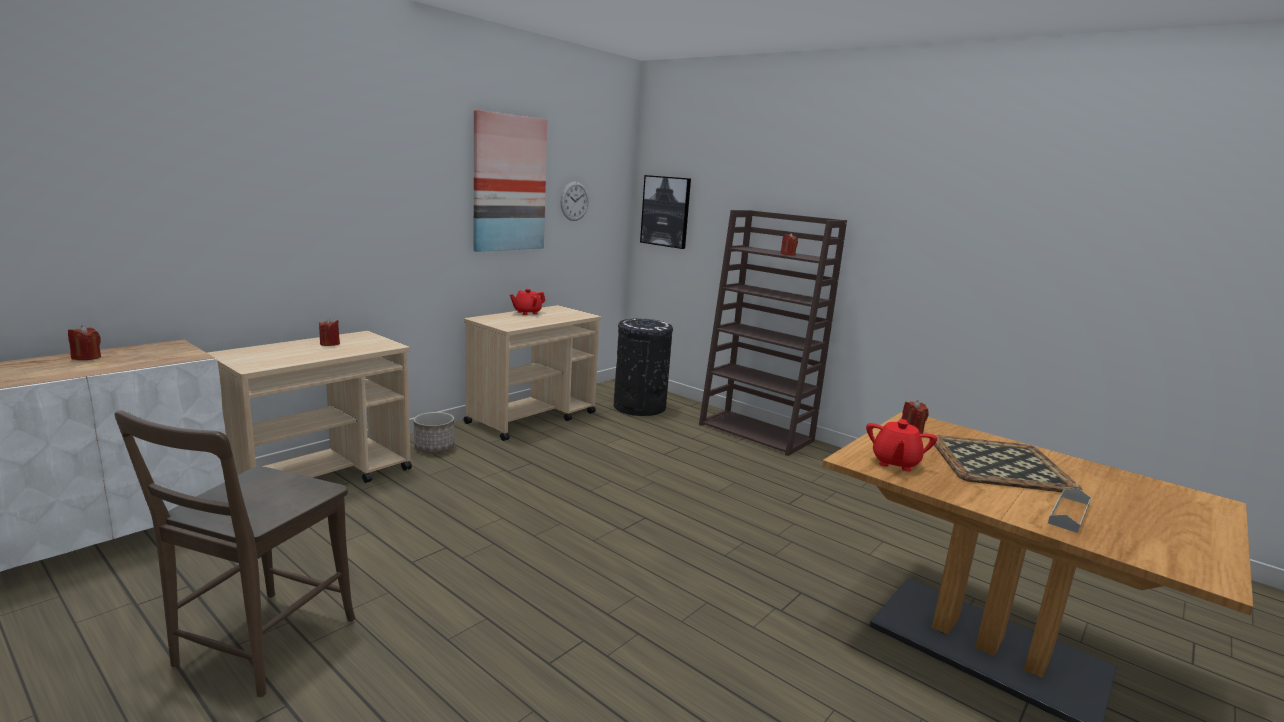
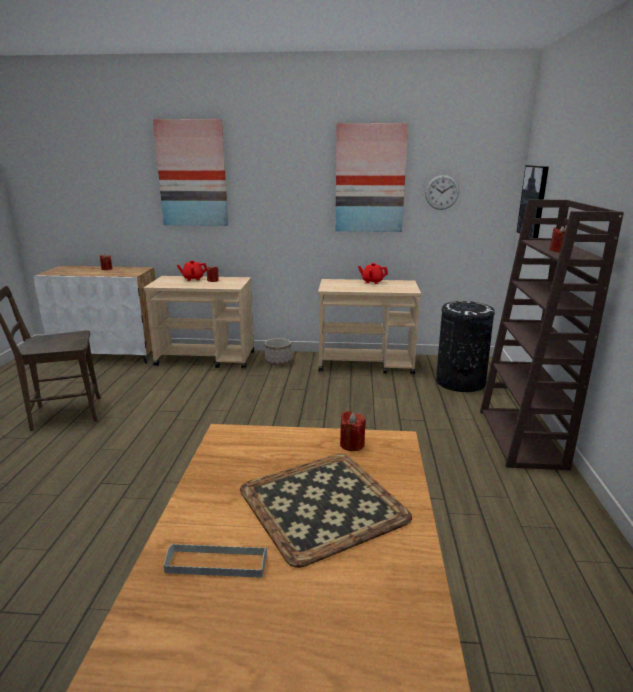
camera: 55 degrees right, 5 degrees up
red teapot [866,419,937,472] -> red teapot moved to [177,260,207,281]
none -> picture [153,119,228,226]

